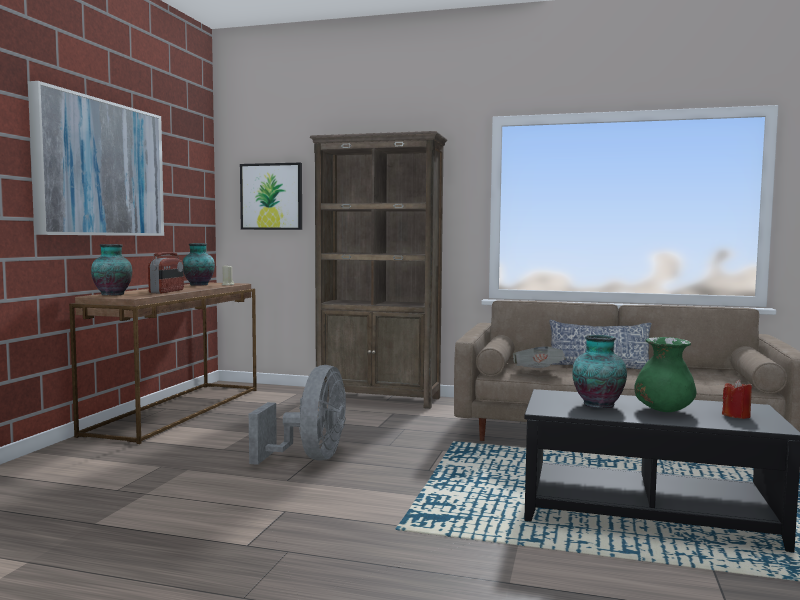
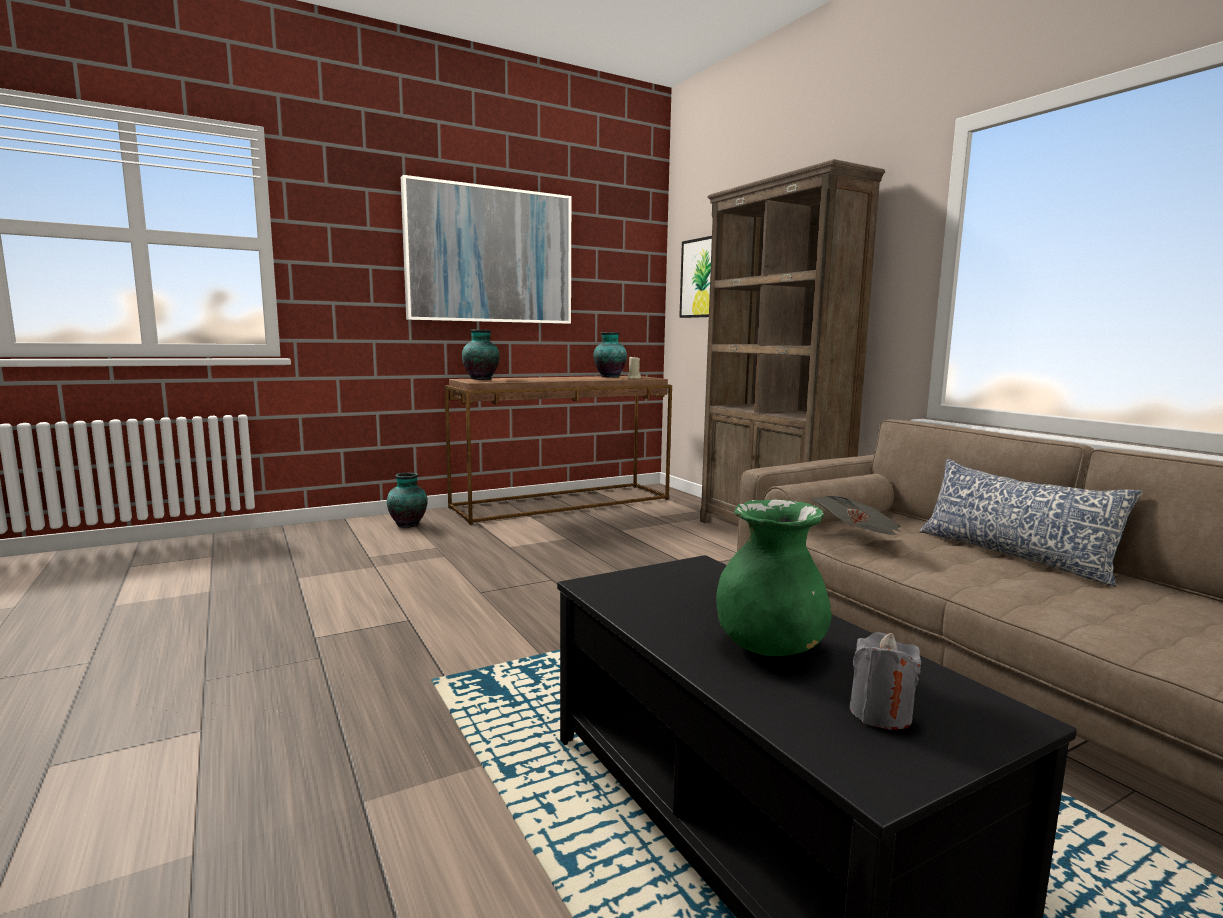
camera: 45 degrees right, 5 degrees up
radio [148,252,184,293] -> none
grey fan [249,365,346,465] -> none
vase [572,335,627,408] -> vase moved to [387,473,428,528]
red candle [722,380,752,419] -> grey candle [850,632,922,730]

